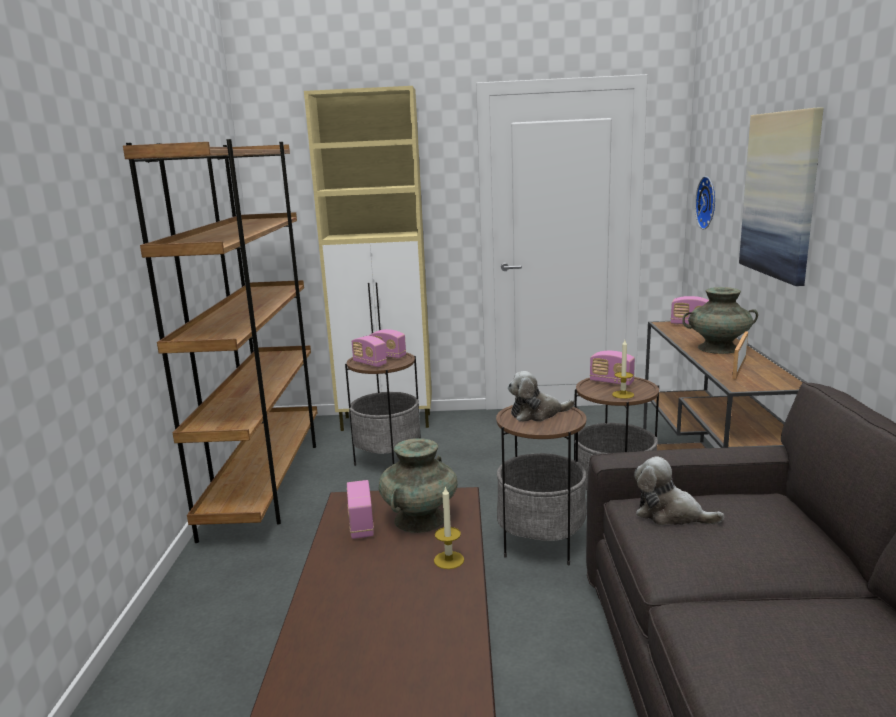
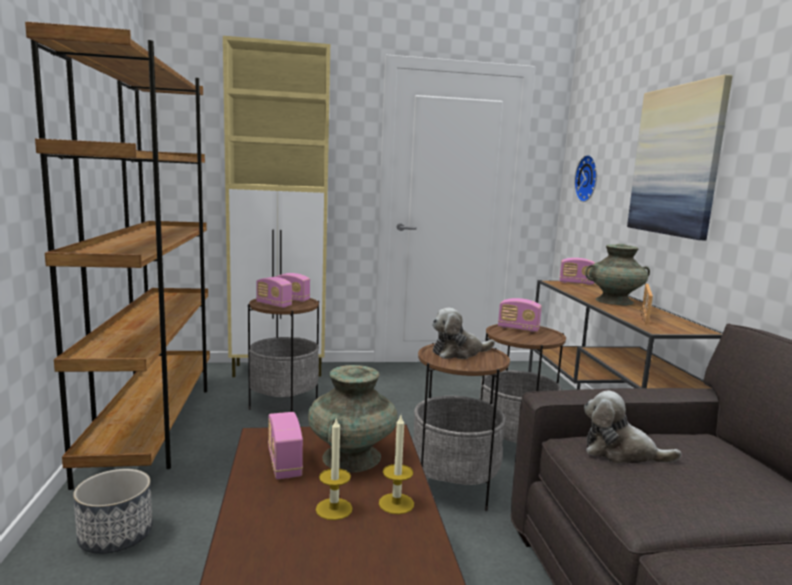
camera: 10 degrees left, 5 degrees down
candle [612,340,634,399] -> candle moved to [316,417,353,520]
none -> planter [73,469,153,554]

